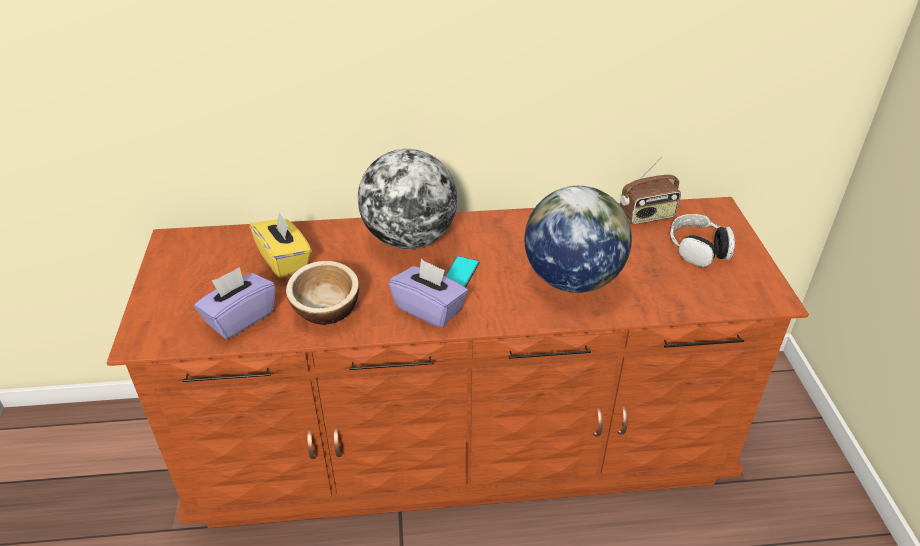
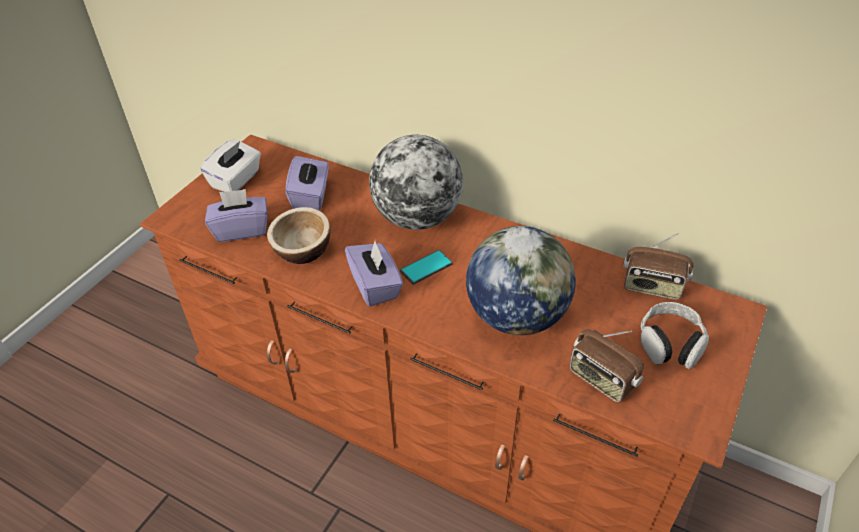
camera: 35 degrees right, 5 degrees up
yellow tissue box [250,211,312,278] -> purple tissue box [285,155,329,210]
none -> white tissue box [200,139,261,192]
none -> radio [569,329,644,403]

